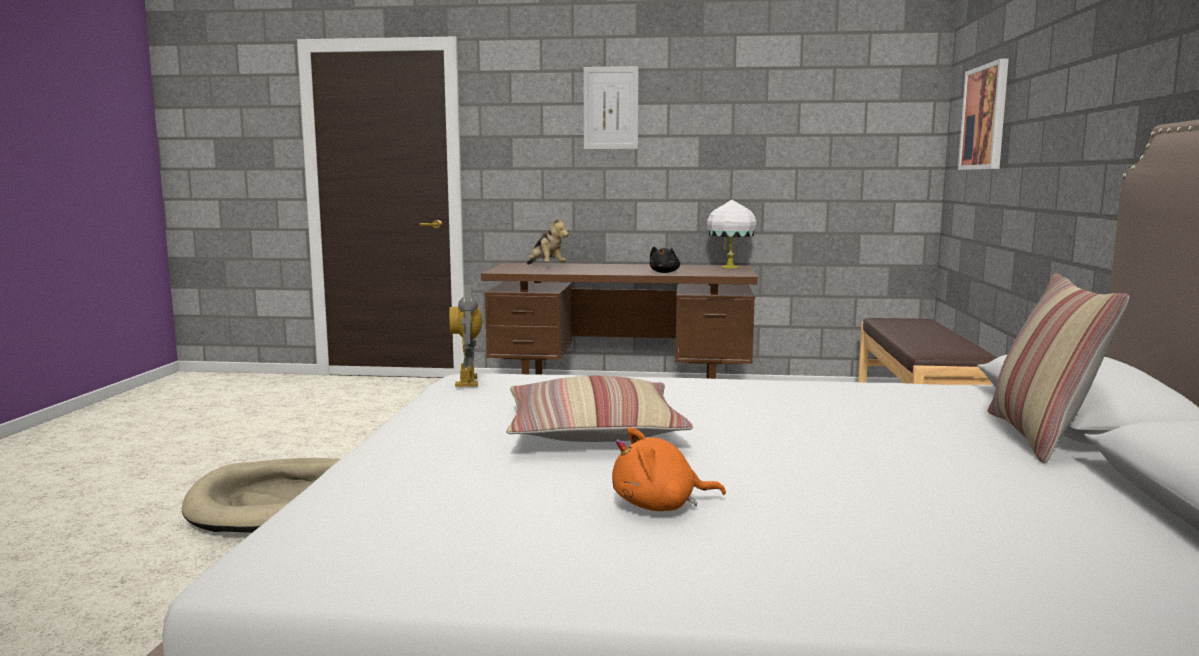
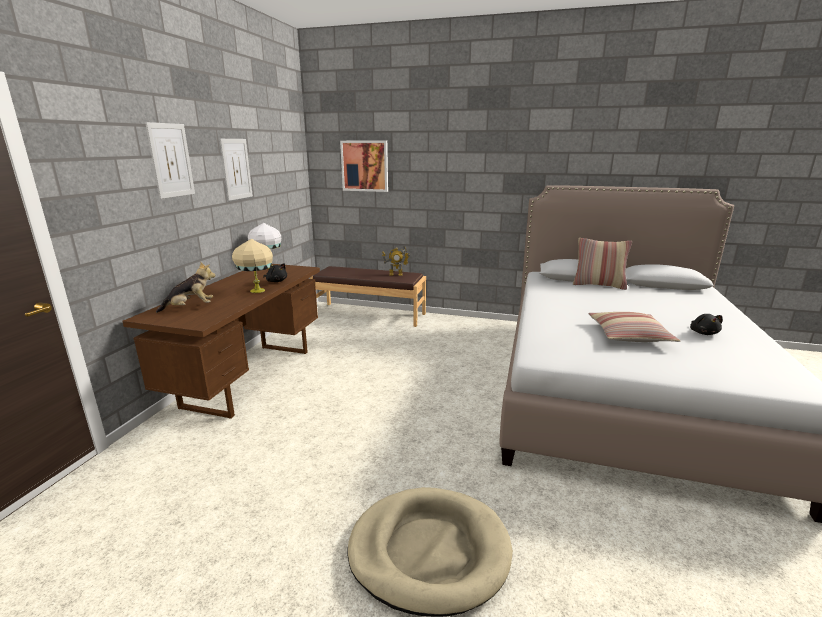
camera: 80 degrees left, 10 degrees up
toy robot [449,285,483,387] -> toy robot moved to [382,246,410,276]
orange plush toy [612,427,726,511] -> black plush toy [690,314,723,335]
none -> picture [220,139,253,201]
none -> beige table lamp [232,239,273,293]

